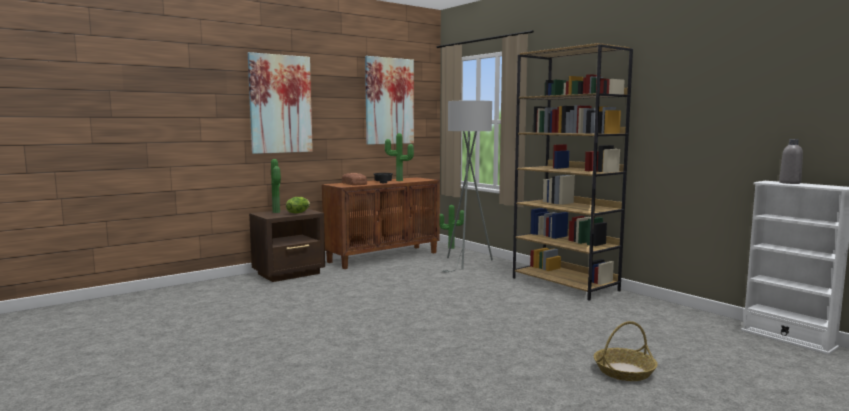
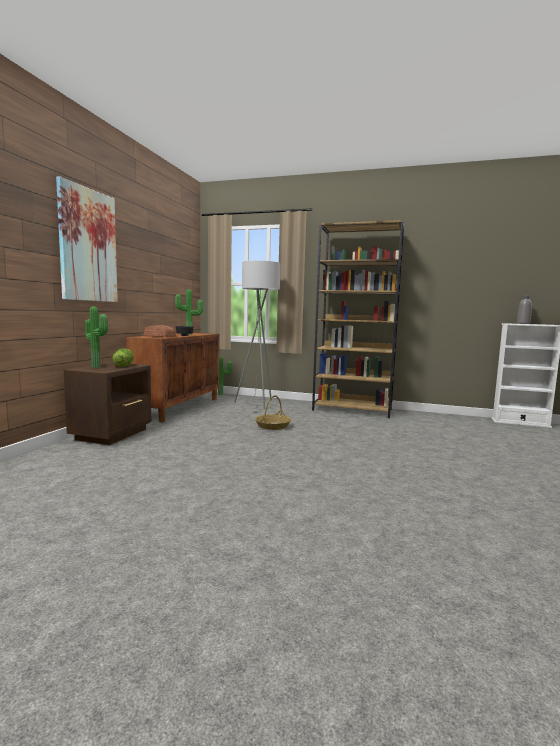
camera: 35 degrees left, 0 degrees up
picture [365,56,414,145] -> none
basket [594,321,658,381] -> basket moved to [255,395,291,430]

